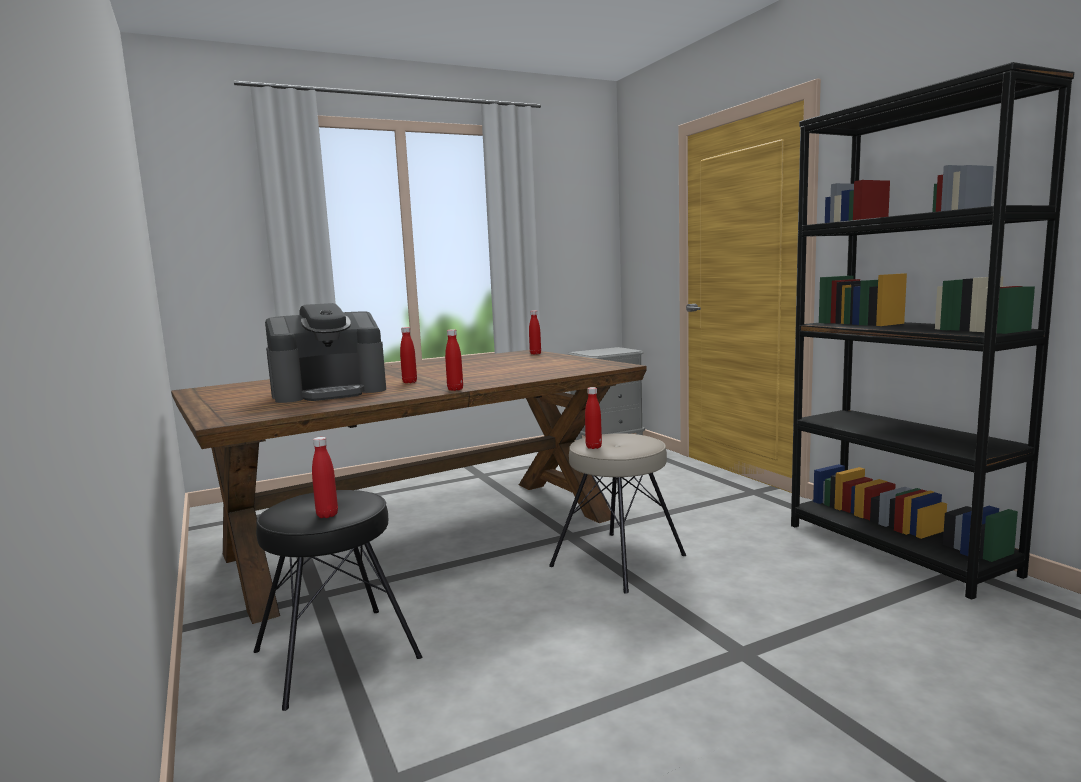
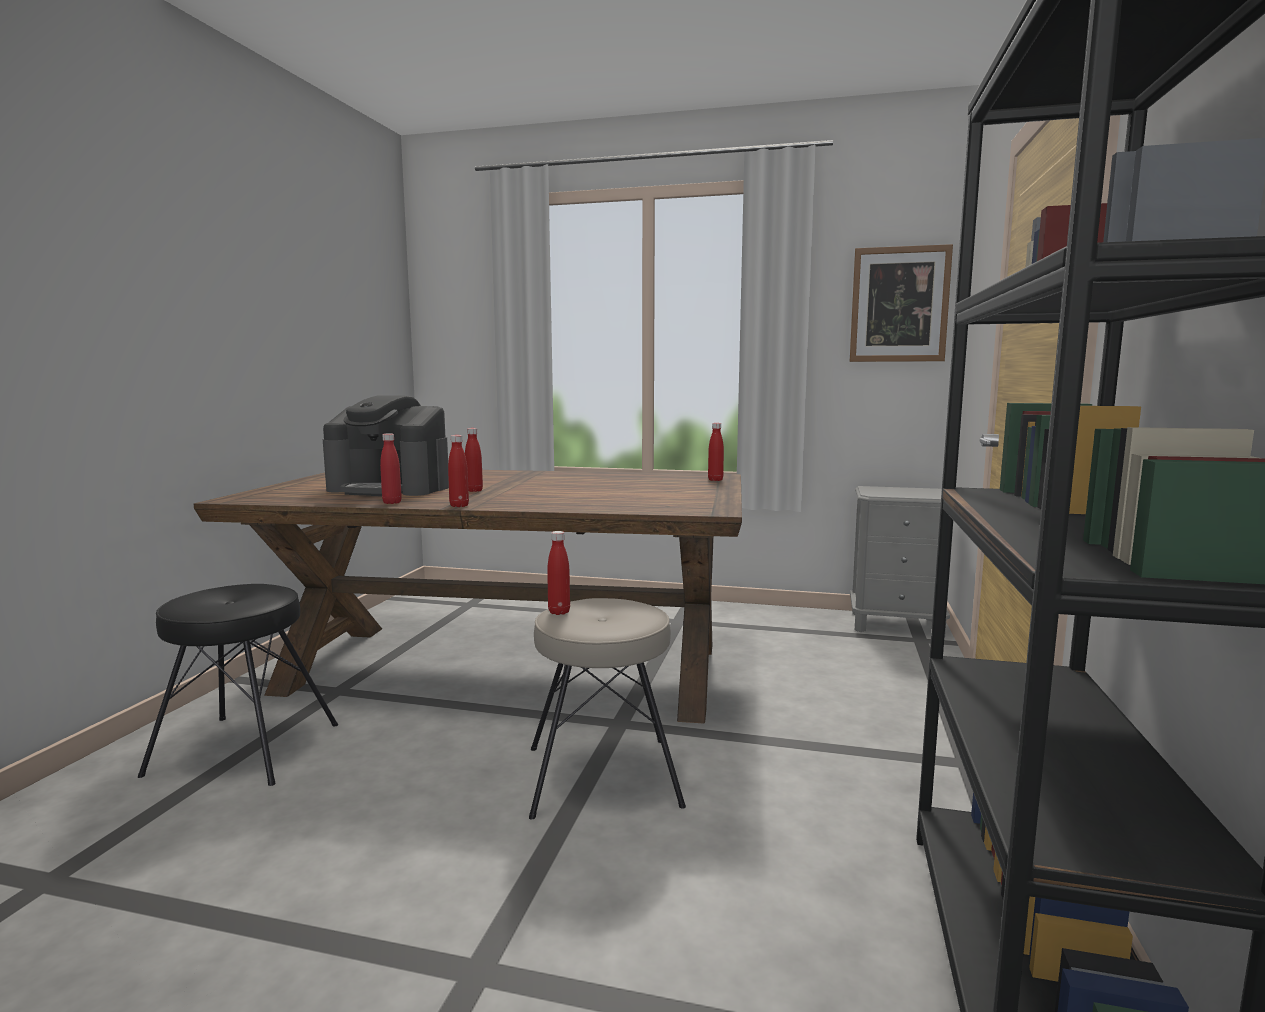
camera: 40 degrees right, 0 degrees up
red bottle [312,437,338,518] -> red bottle moved to [380,433,402,504]
none -> picture [850,244,953,362]

